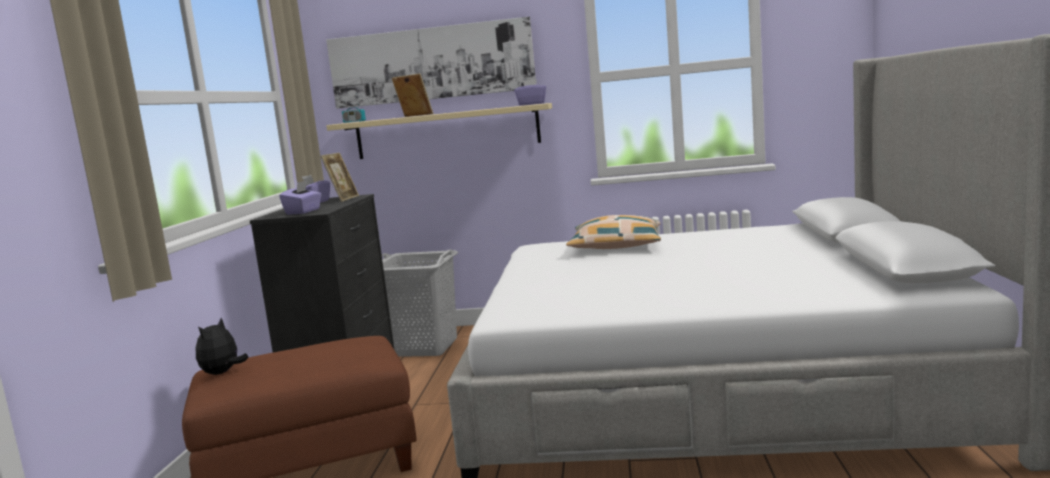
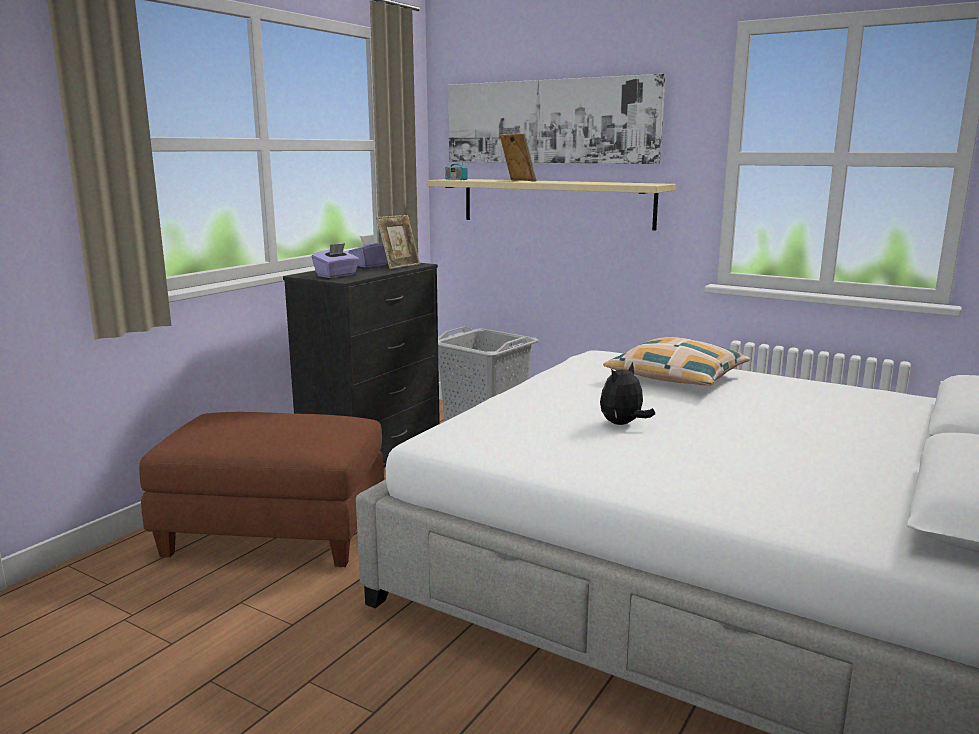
camera: 25 degrees right, 5 degrees up
plush toy [196,318,249,375] -> plush toy moved to [600,362,655,425]
purple tissue box [514,79,546,105] -> none

